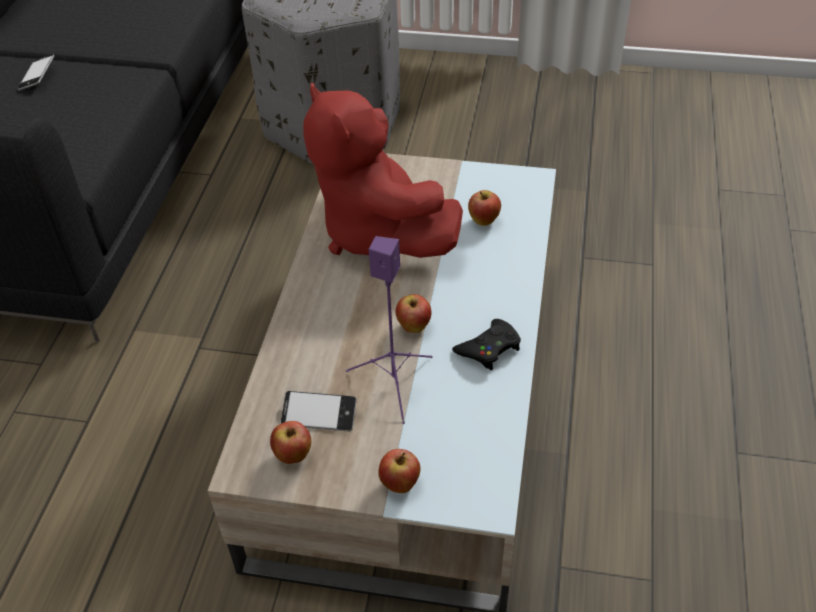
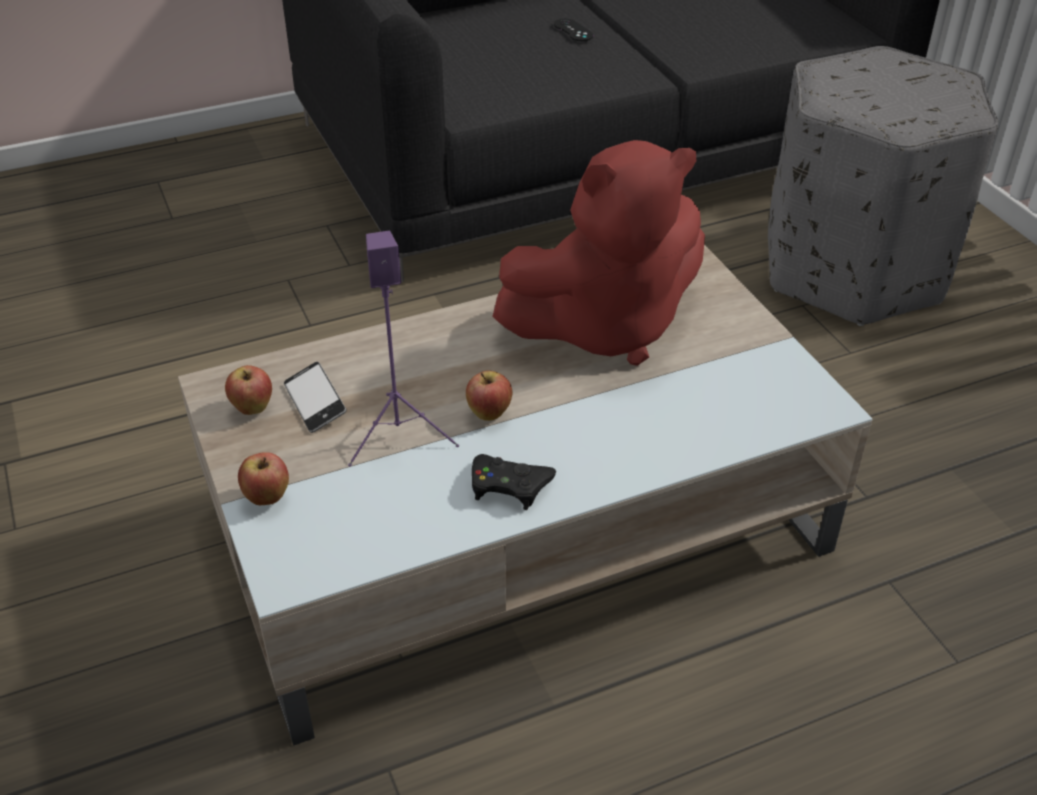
camera: 55 degrees right, 5 degrees down
phone [17,54,54,91] -> black game controller [554,19,593,41]
red plush toy [303,82,463,258] -> red plush toy turned 135 degrees counterclockwise [492,140,705,366]
apple [468,190,501,226] -> none

